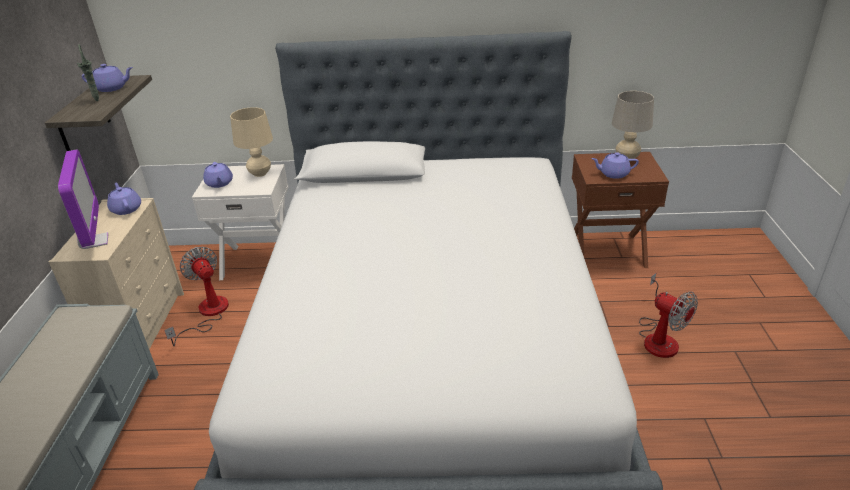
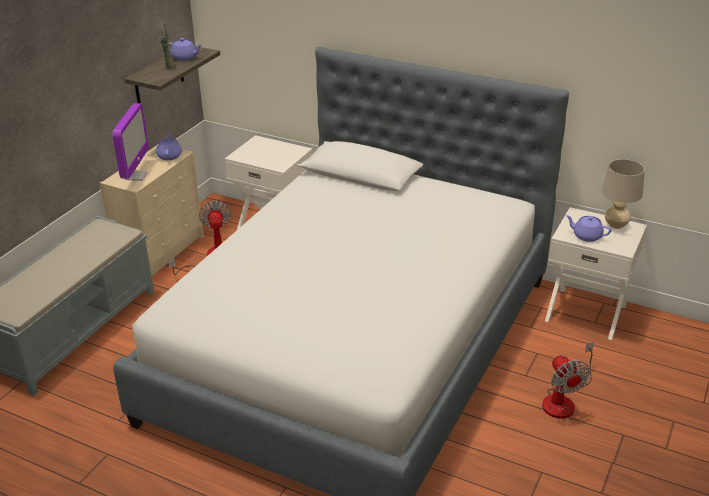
camera: 25 degrees right, 0 degrees up
purple teapot [203,162,233,188] -> none
beige table lamp [230,107,273,177] -> none
brown nightstand [572,152,669,268] -> white nightstand [545,207,647,340]

